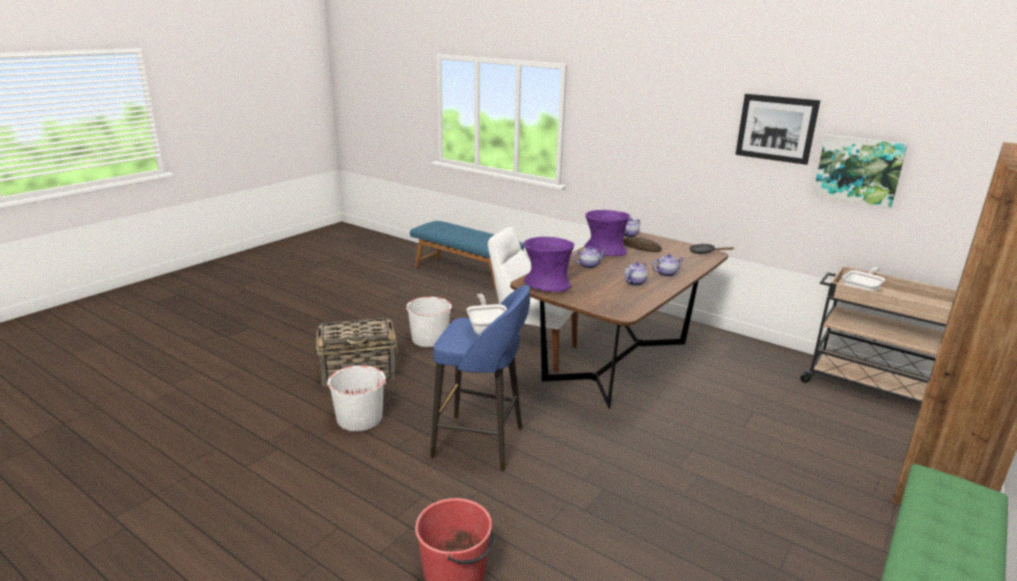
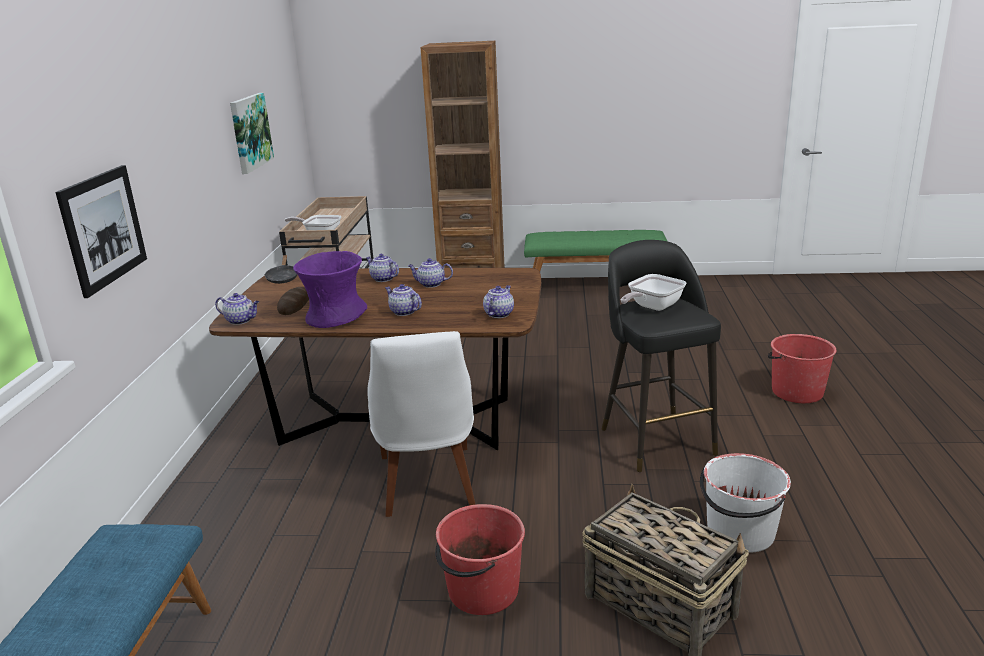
camera: 120 degrees left, 0 degrees up
white bucket [406,297,454,347] -> red bucket [435,504,525,615]
blue stool [430,285,530,471] -> black stool [601,240,721,472]
purple vase [523,237,575,292] -> teapot [483,285,514,318]
picture [735,94,820,165] -> picture moved to [55,165,147,298]

